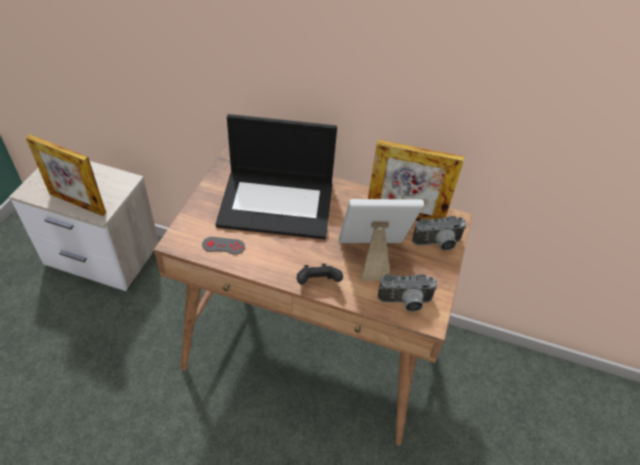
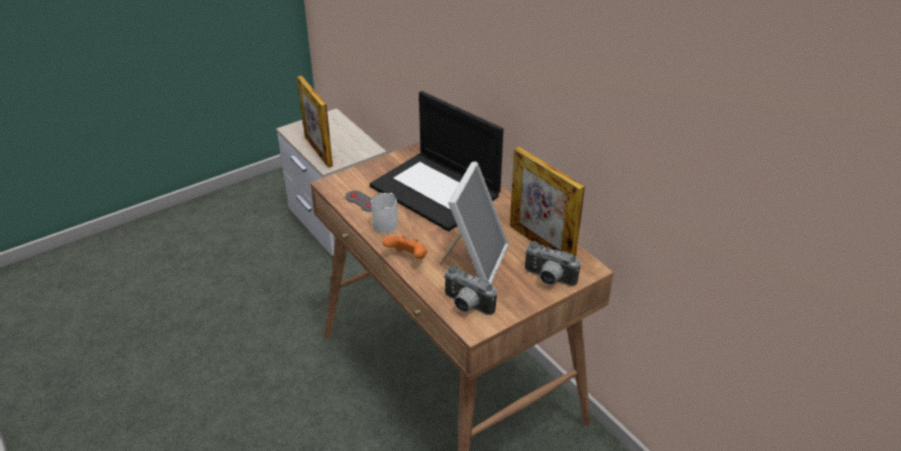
camera: 40 degrees right, 10 degrees down
black game controller [297,264,343,285] -> orange game controller [382,236,427,259]
picture frame [339,199,424,281] -> picture frame turned 75 degrees clockwise [440,162,509,283]
none -> white mug [371,193,398,233]

